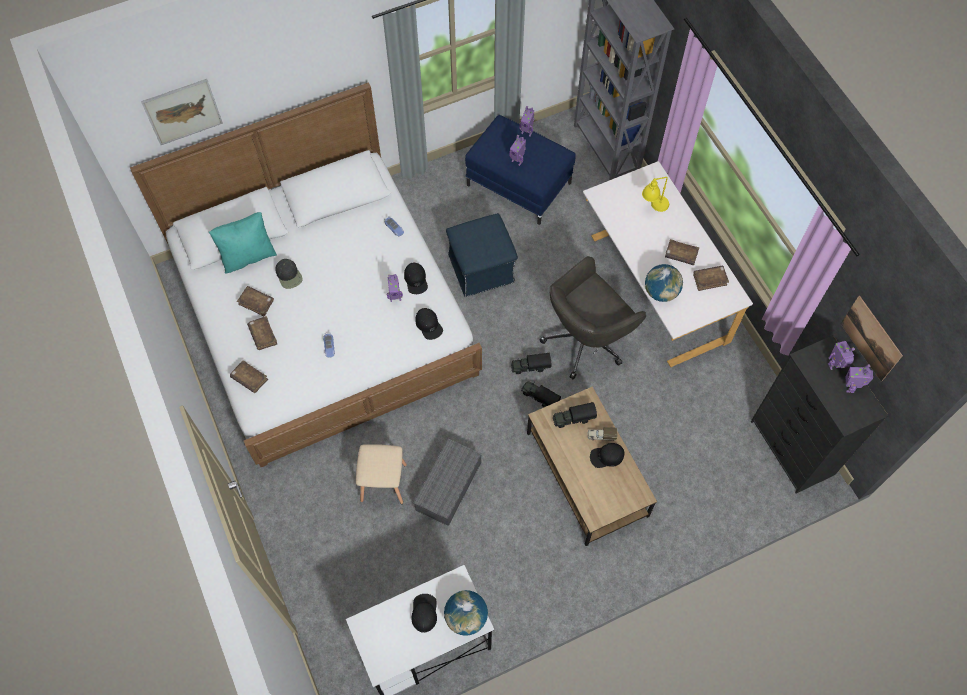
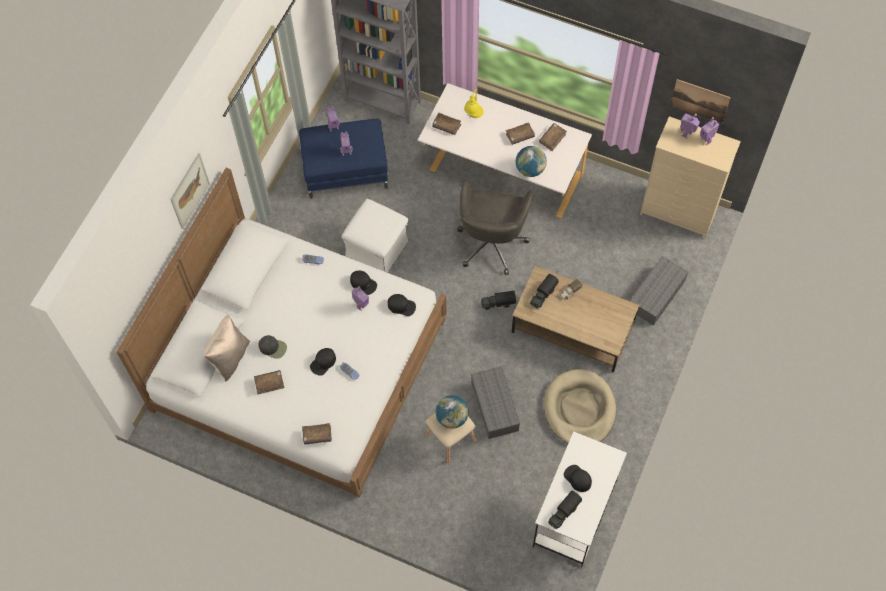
camera: 40 degrees left, 0 degrees up
picture [141,79,223,145] -> picture moved to [170,153,210,229]
turquoise pillow [209,212,277,273] -> beige pillow [204,315,250,382]
brown book [247,316,277,350] -> brown book moved to [432,113,461,135]
globe [444,590,488,636] -> globe moved to [435,395,469,429]
blue ottoman [446,213,518,297] -> white ottoman [341,199,409,273]
toy truck [511,353,552,374] -> toy truck moved to [548,491,582,529]
black cap [590,443,624,468] -> black cap moved to [310,348,336,376]
black dresser [751,335,888,493] -> beige dresser [640,116,741,238]
none -> beige dog bed [544,369,616,443]
none -> grey storage box [630,256,689,325]

